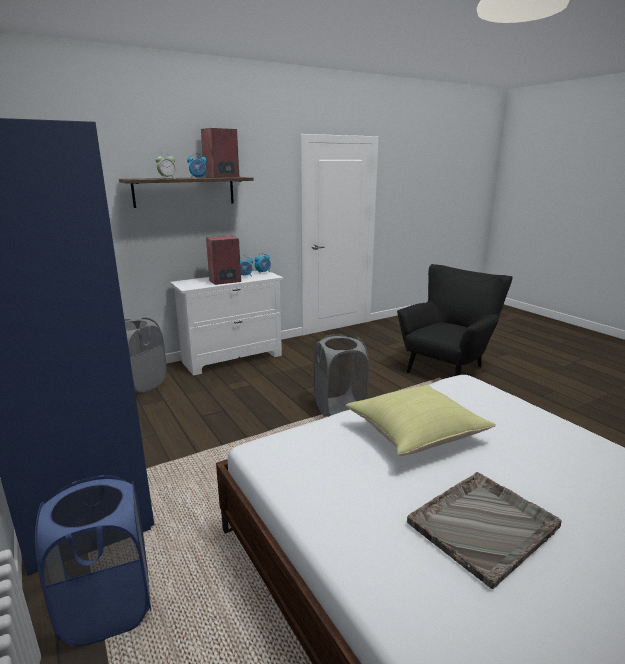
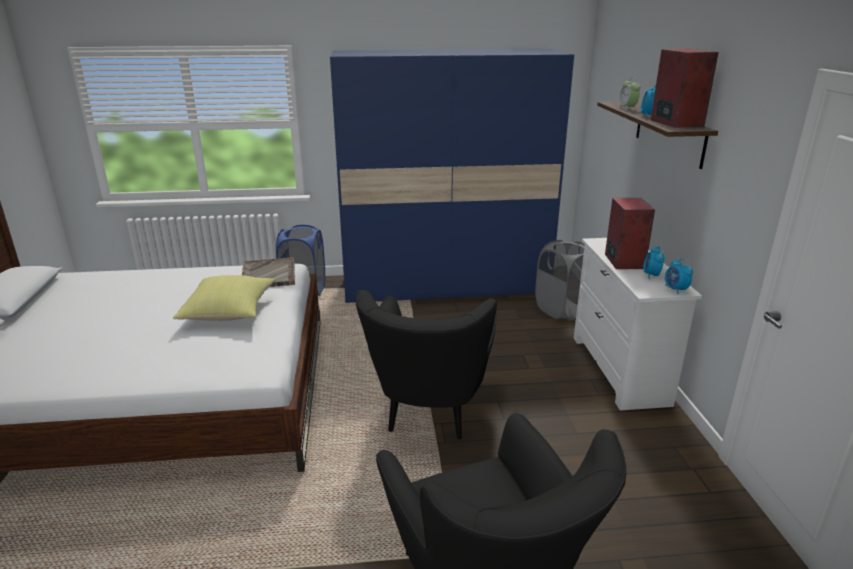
camera: 115 degrees right, 5 degrees up
grey laundry basket [314,334,369,417] -> black armchair [355,290,497,439]
grey tray [407,472,562,589] -> grey tray moved to [242,257,295,287]

